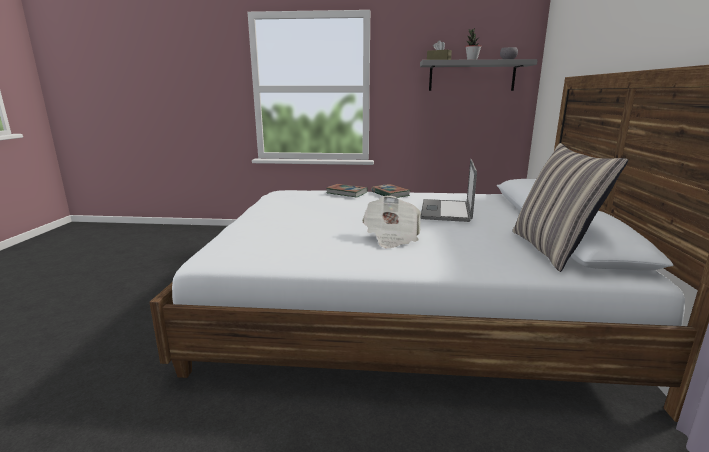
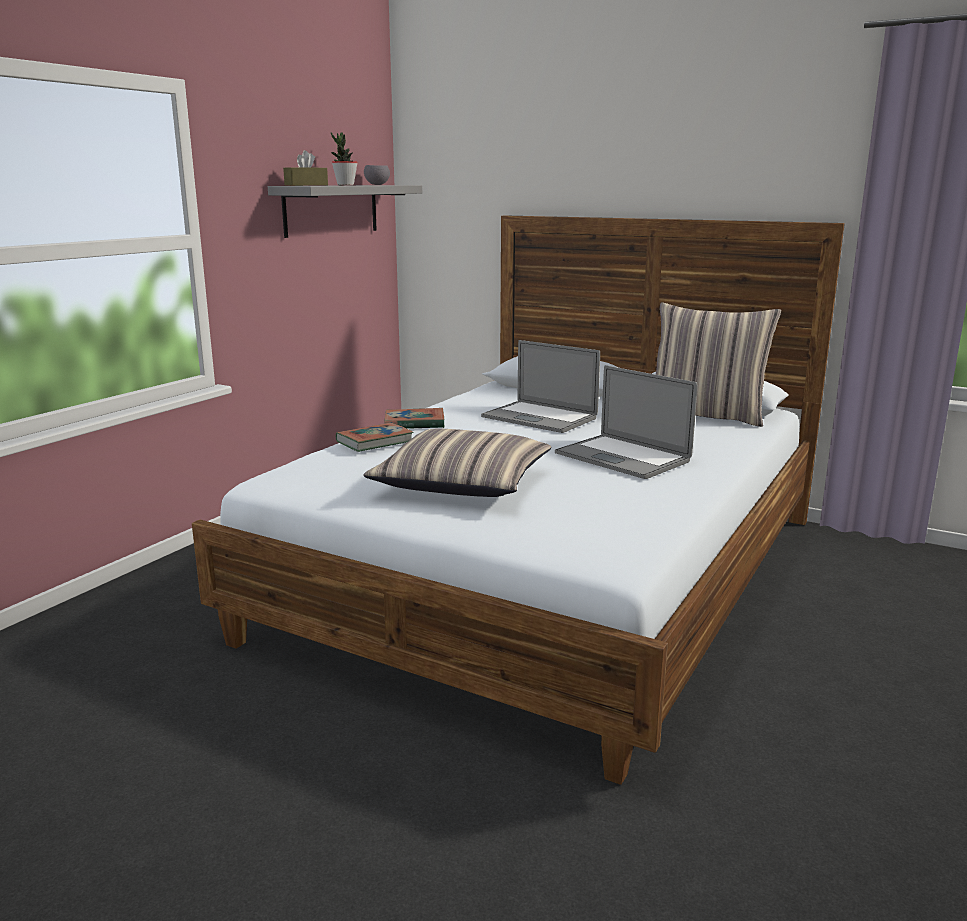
camera: 65 degrees left, 0 degrees up
newspaper [362,196,421,248] -> laptop [555,365,698,479]
none -> pillow [363,429,552,497]

